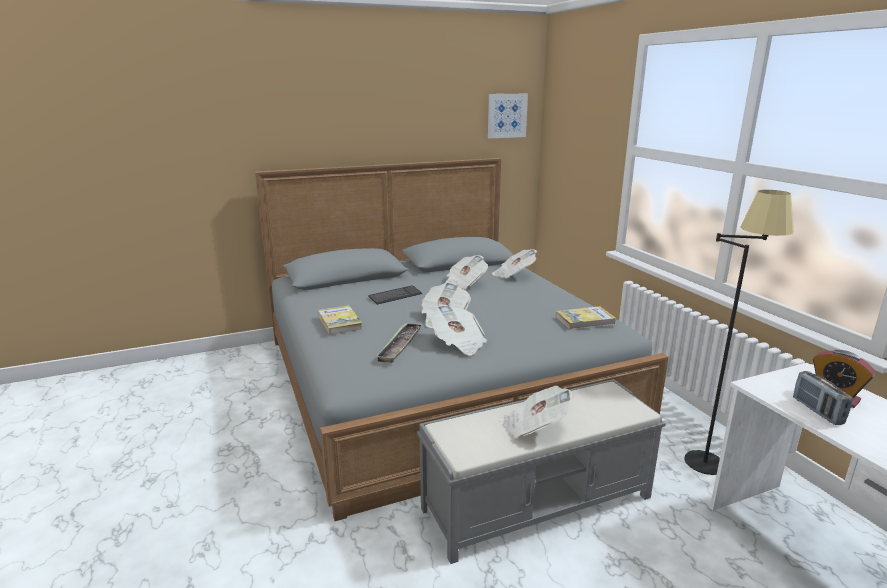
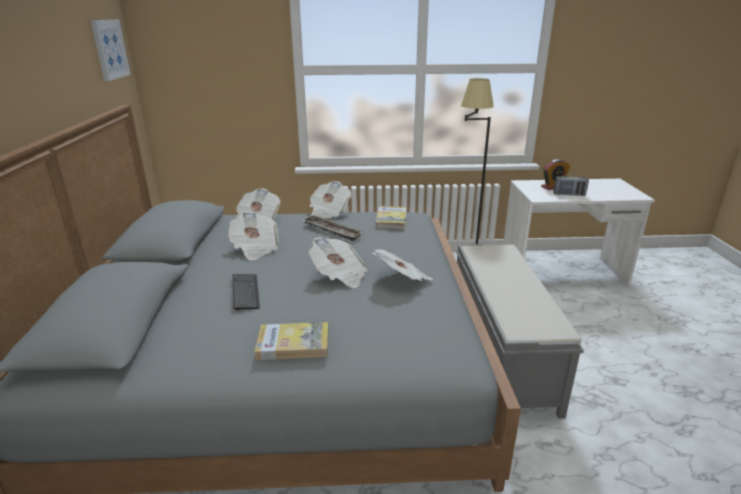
camera: 70 degrees left, 5 degrees up
tray [375,323,422,363] -> tray moved to [303,215,363,241]
newspaper [499,386,574,438] -> newspaper moved to [309,181,351,218]

